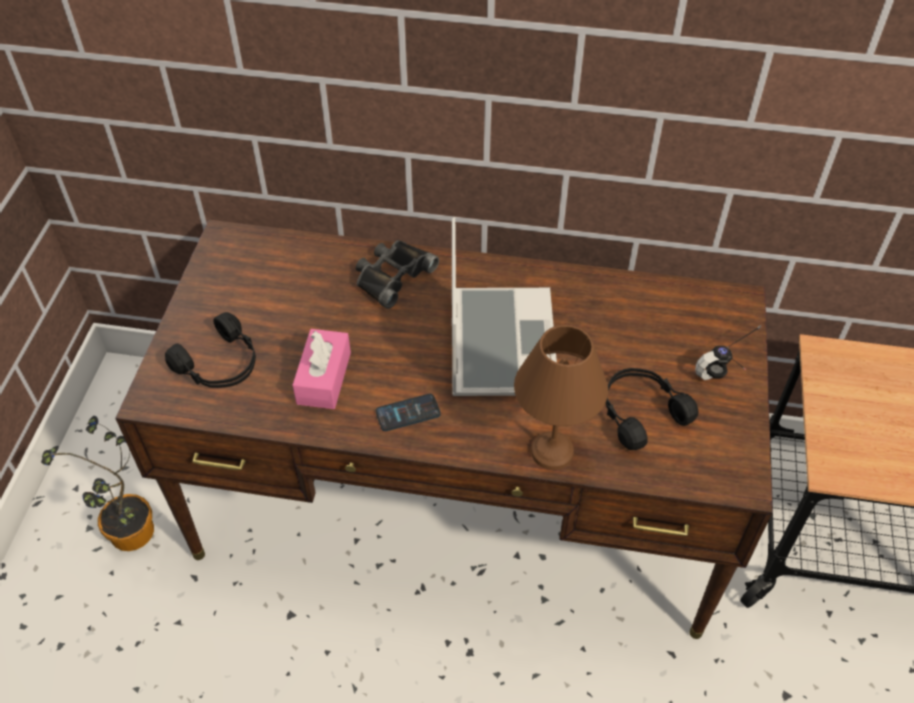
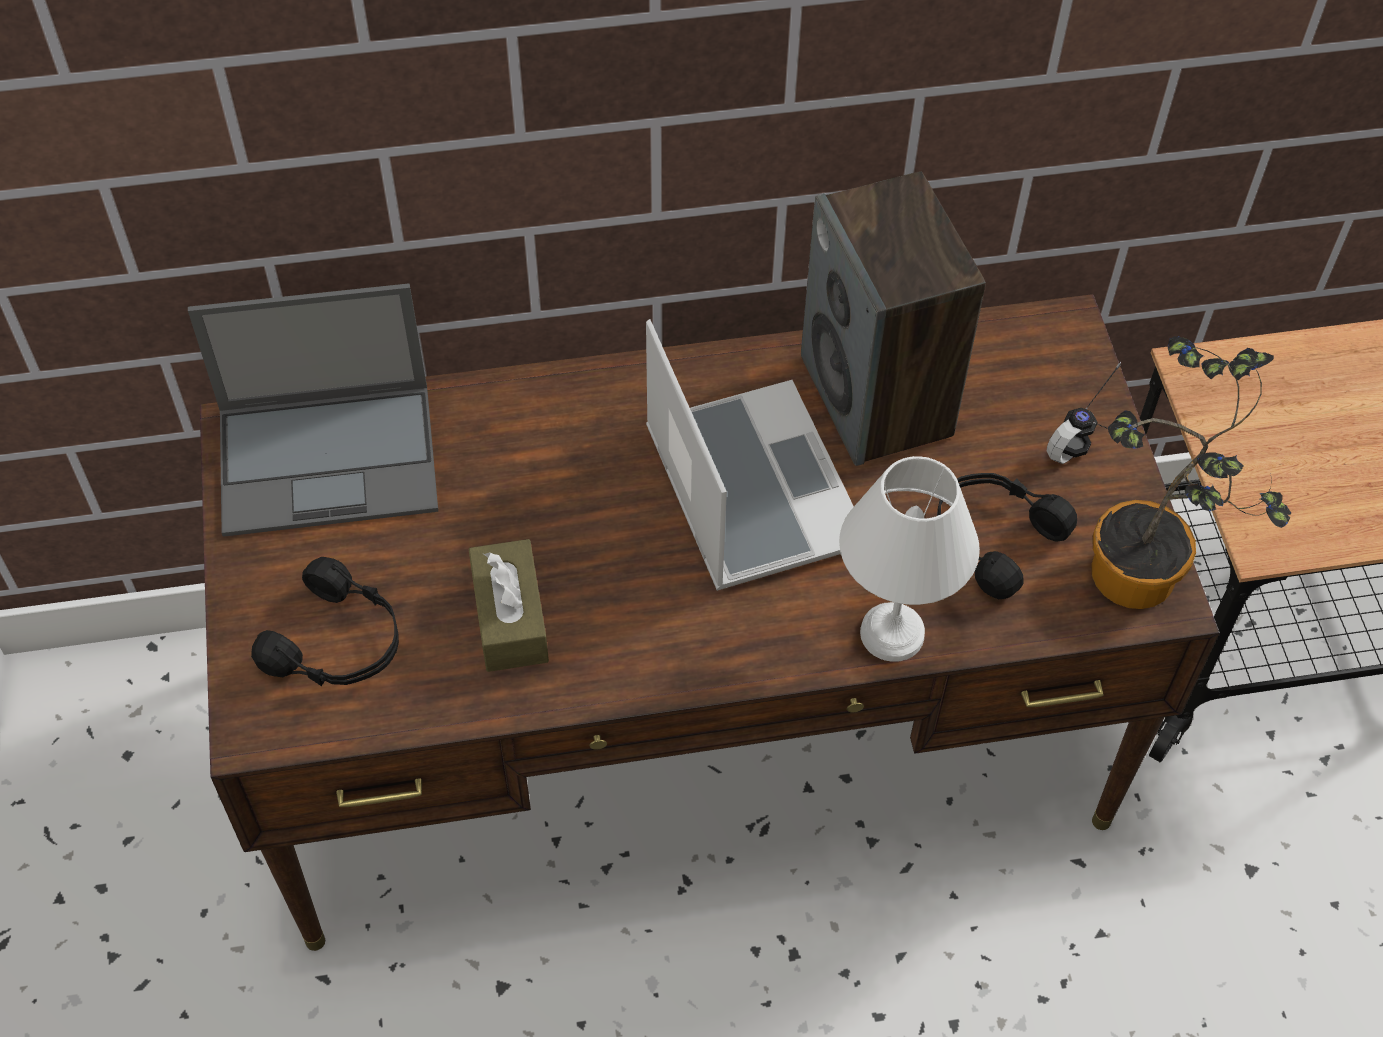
camera: 20 degrees left, 5 degrees up
potted plant [41,416,154,551] -> potted plant moved to [1091,336,1292,609]
pink tissue box [292,329,351,409] -> brown tissue box [469,539,549,672]
black binoculars [356,240,439,309] -> none
phone [376,394,441,431] -> none
brown table lamp [514,325,608,470] -> white table lamp [839,456,980,662]
none -> laptop [188,283,438,537]
none -> speaker [801,171,986,466]

